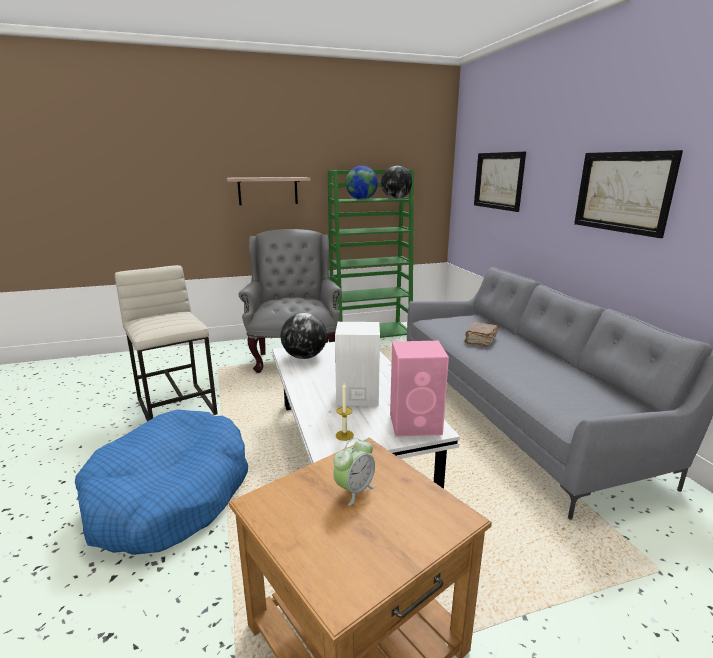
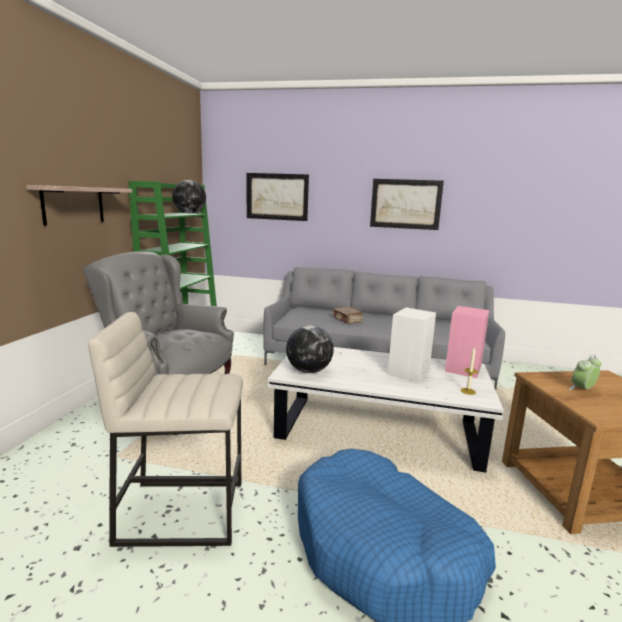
camera: 60 degrees left, 5 degrees down
alarm clock [333,438,376,506] -> alarm clock turned 105 degrees counterclockwise [569,355,601,390]
globe [346,166,378,200] -> none

